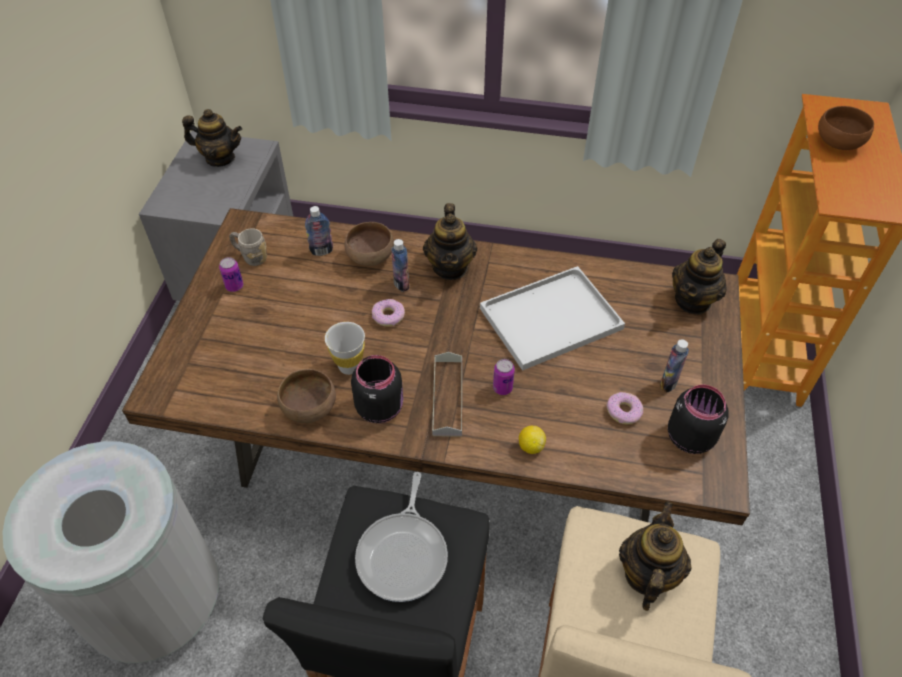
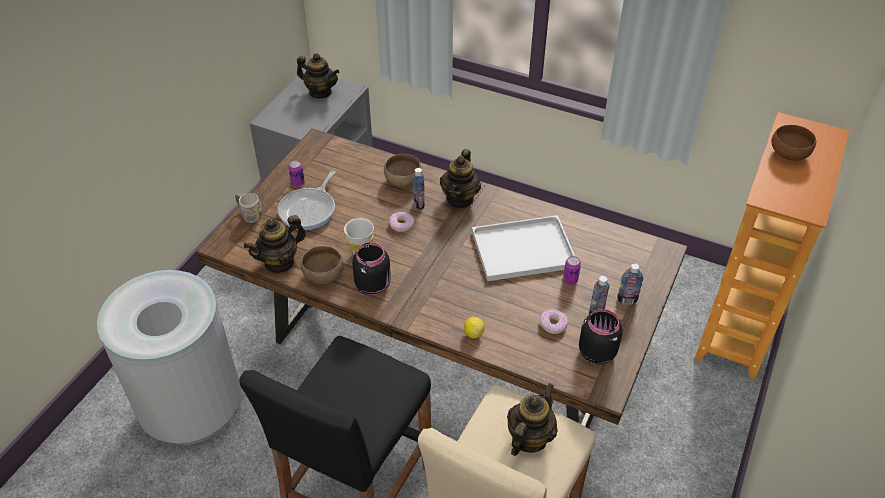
camera: 15 degrees right, 5 degrees down
grey mug [229,228,267,266] -> grey mug moved to [235,193,261,223]
bottle [305,206,333,256] -> bottle moved to [617,263,643,305]
frying pan [355,472,448,602] -> frying pan moved to [278,170,335,230]
grey tray [432,352,462,437] -> none
can [493,359,515,395] -> can moved to [563,256,581,285]
teapot [672,239,727,315] -> teapot moved to [244,215,306,274]

